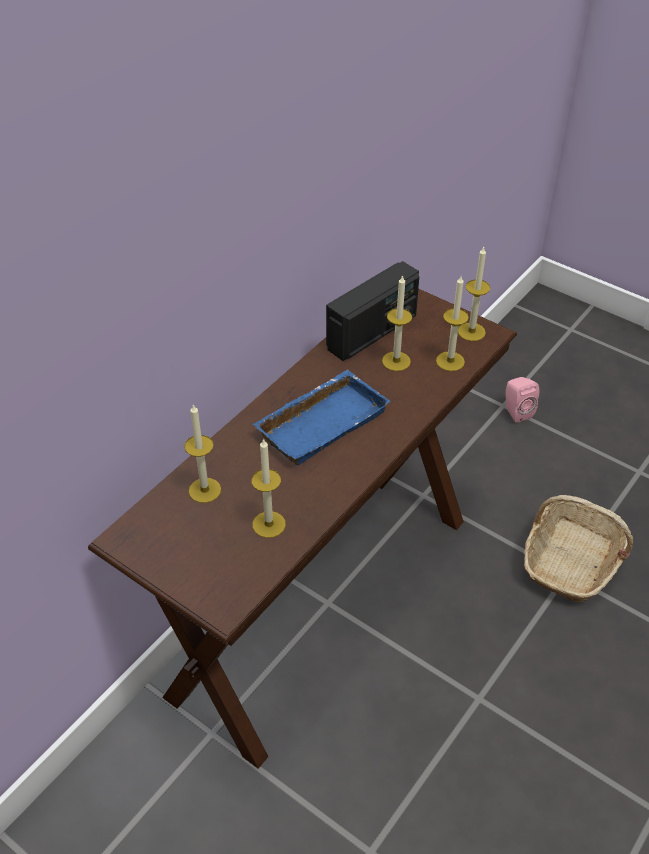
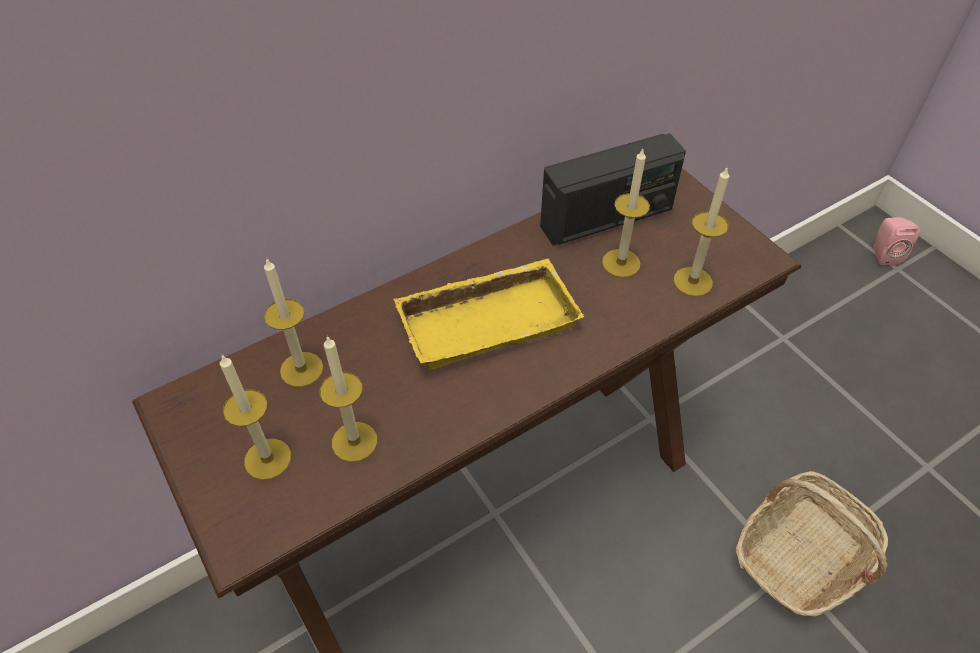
camera: 20 degrees right, 5 degrees up
blue tray [253,370,391,465] -> yellow tray [393,259,584,370]
candle [458,247,490,341] -> candle moved to [220,354,291,480]
pink speaker [505,377,539,423] -> pink speaker moved to [874,217,919,265]

